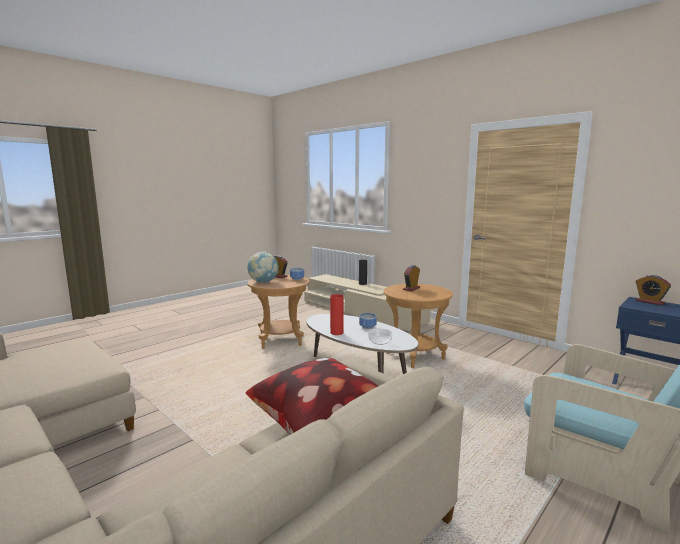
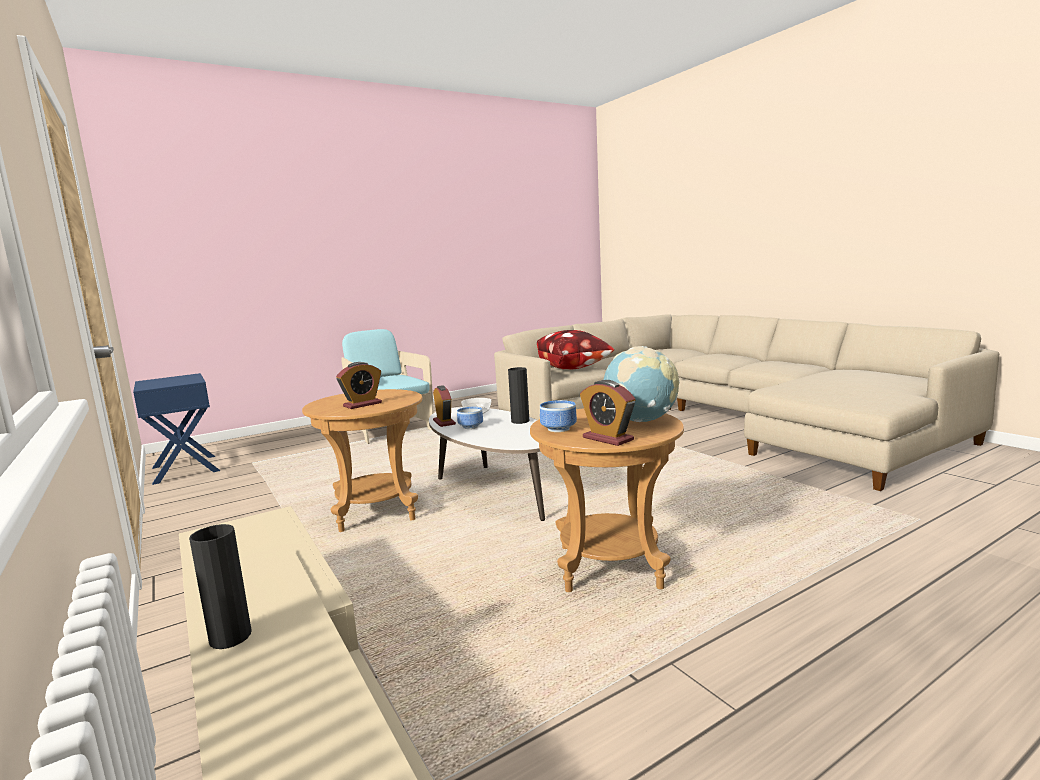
camera: 165 degrees left, 0 degrees up
red vase [330,294,344,335] -> black vase [508,367,529,424]
alarm clock [636,275,671,305] -> alarm clock moved to [433,385,456,427]

